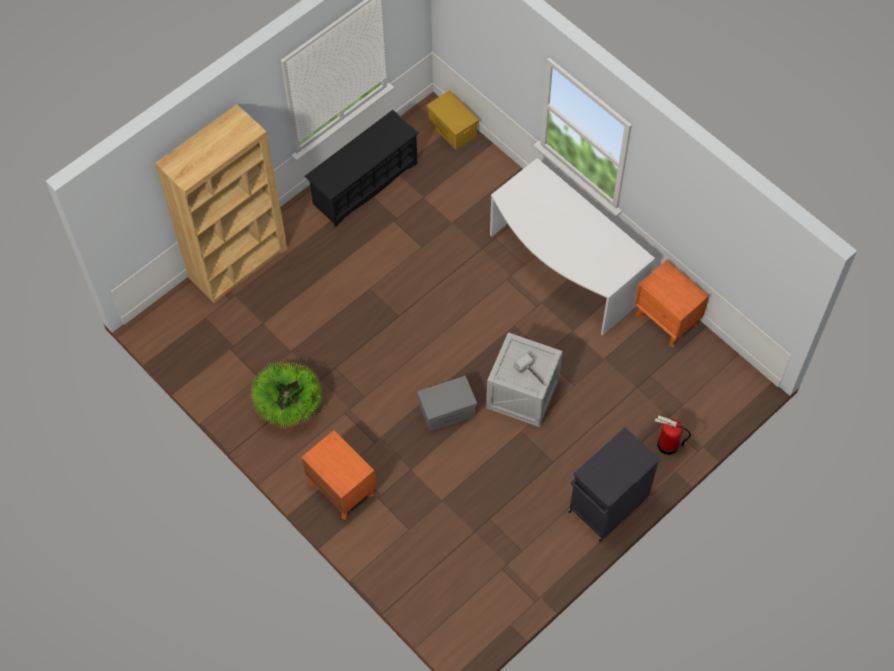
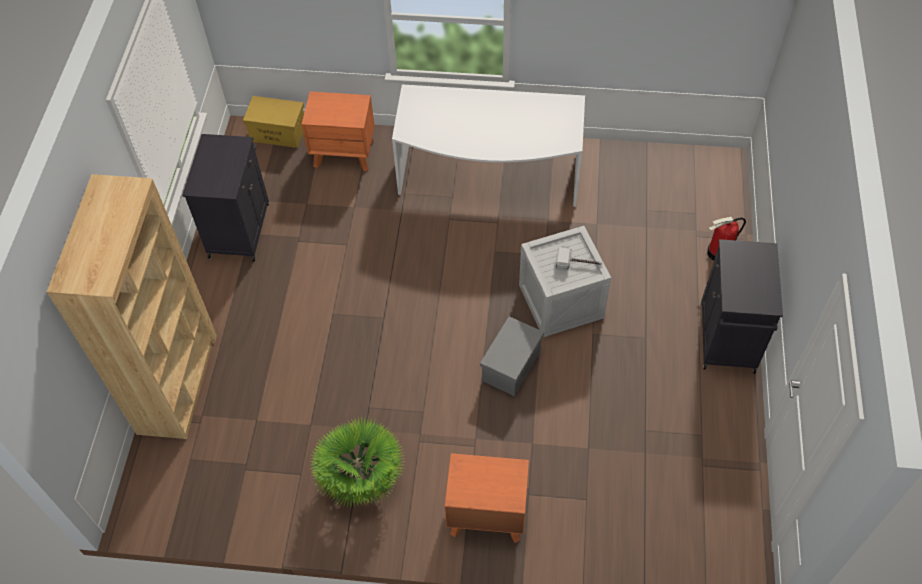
camera: 40 degrees left, 5 degrees down
black shoe rack [304,110,419,227] -> black cabinet [182,134,269,262]
orange nightstand [635,260,709,347] -> orange nightstand moved to [302,91,374,171]

